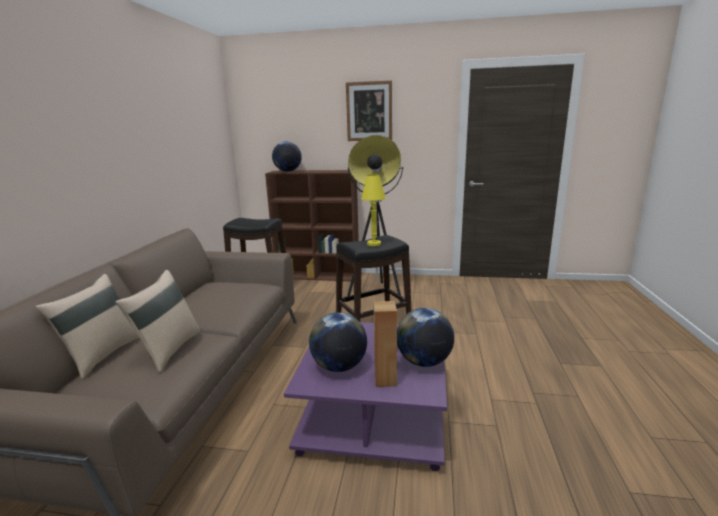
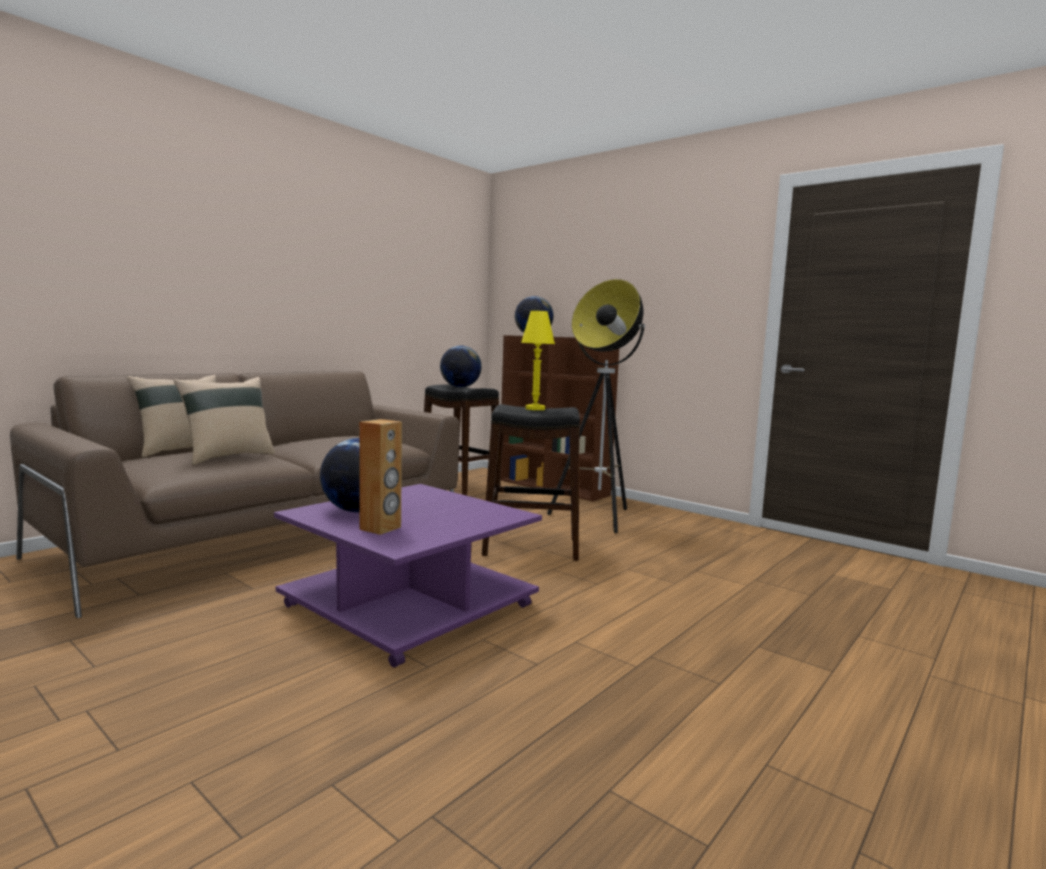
camera: 30 degrees right, 10 degrees down
picture [346,80,392,141] -> none
globe [397,308,454,367] -> globe moved to [440,346,482,388]

